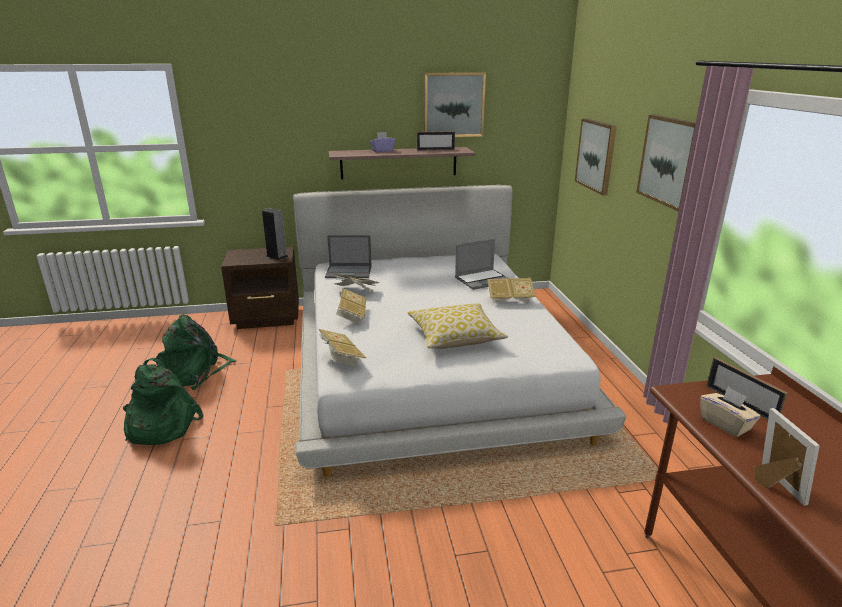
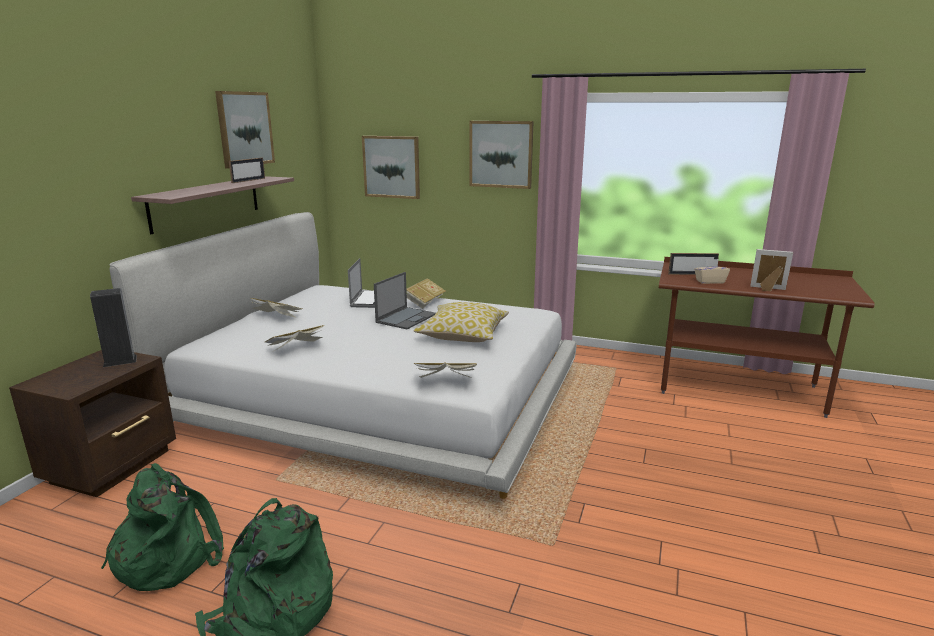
camera: 60 degrees left, 5 degrees down
laptop [325,235,372,278] -> laptop moved to [374,272,436,329]
book [336,288,366,324] -> book moved to [251,298,302,318]
purple tissue box [370,132,395,152] -> none

